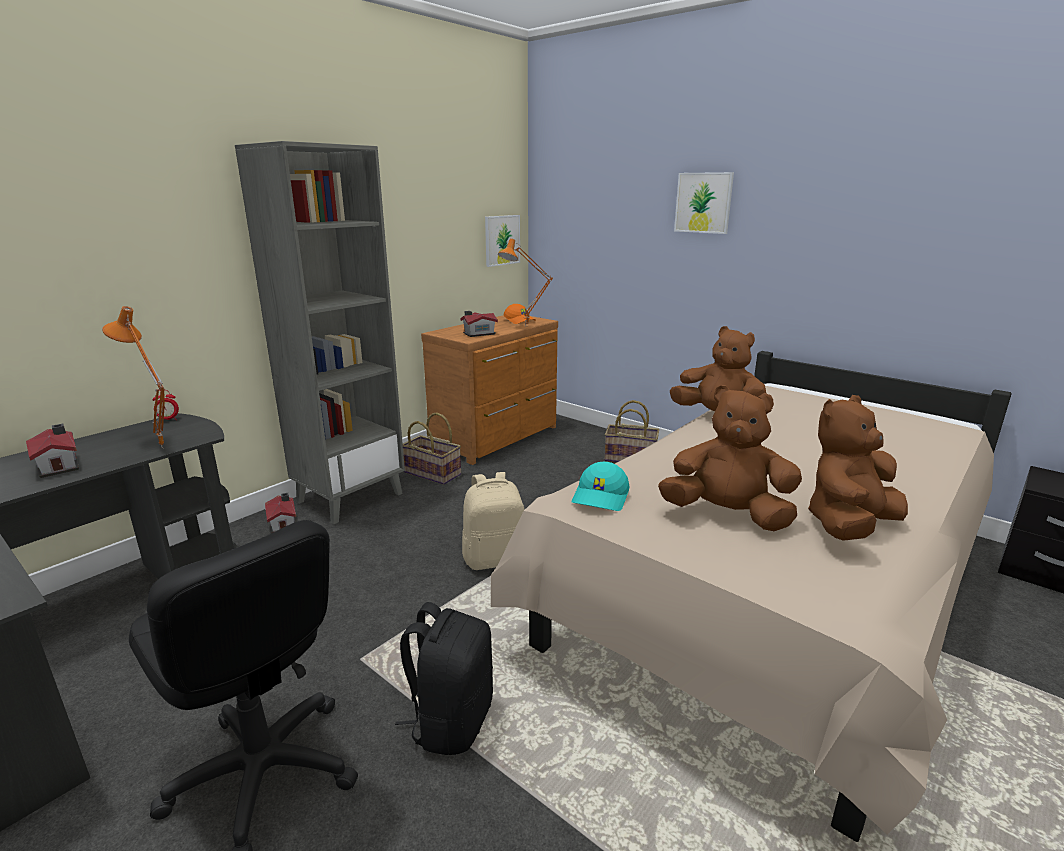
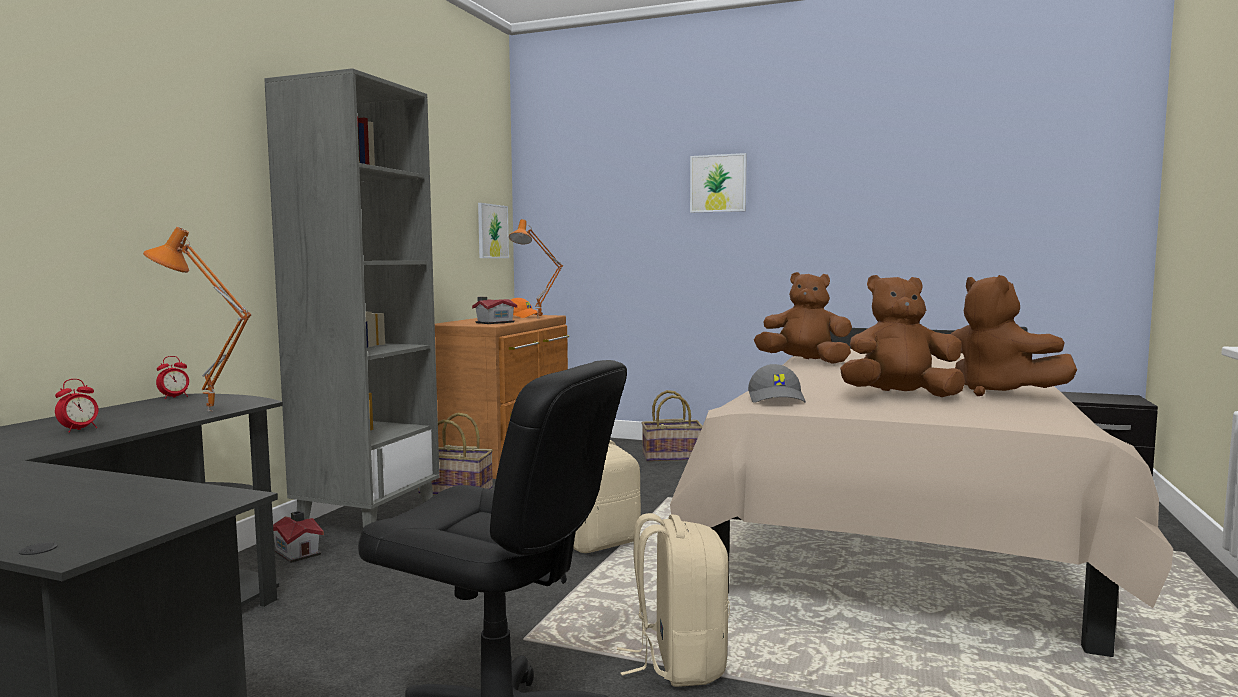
camera: 20 degrees left, 15 degrees down
toy house [26,424,79,478] -> alarm clock [55,379,98,433]
black backpack [395,602,493,755] -> beige backpack [617,513,730,687]
turquoise cap [572,462,630,511] -> grey cap [748,364,806,403]
brown plush toy [808,395,908,541] -> brown plush toy turned 60 degrees counterclockwise [951,275,1077,396]

